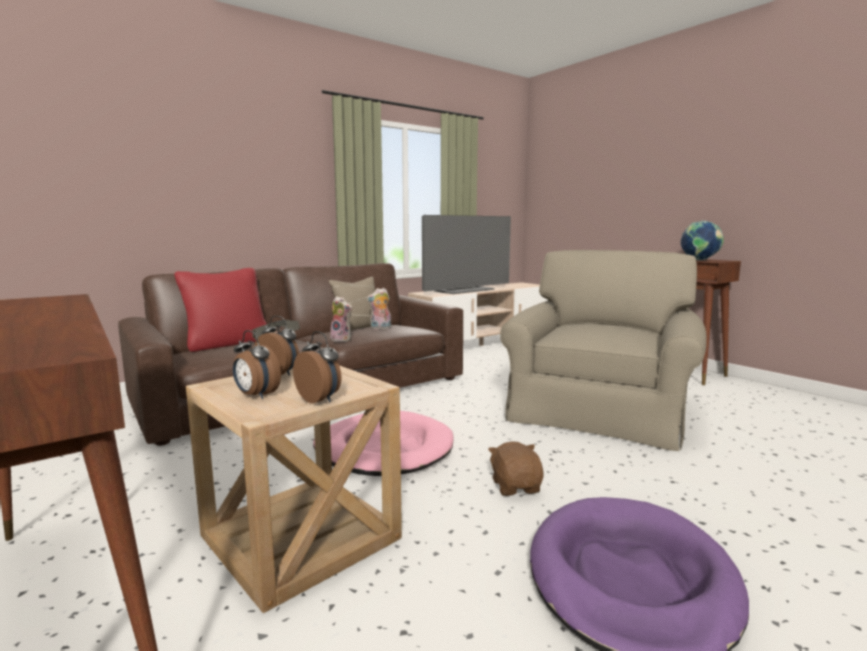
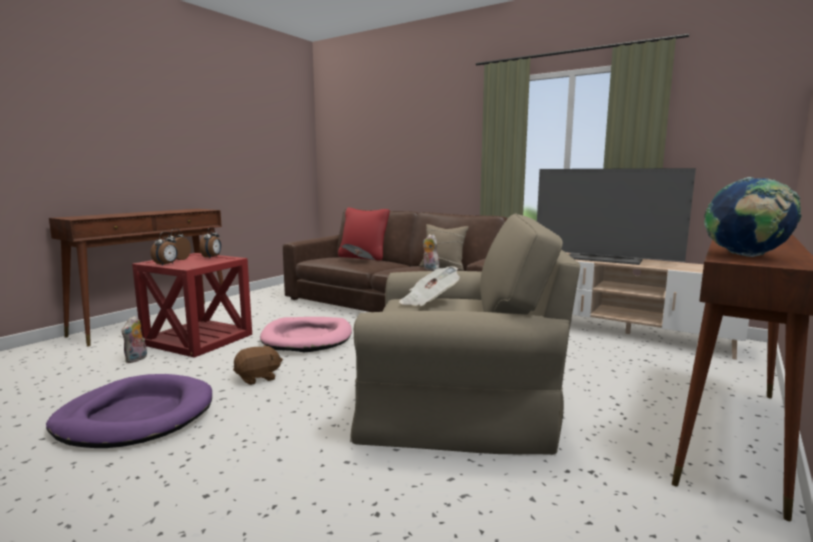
camera: 70 degrees right, 0 degrees up
beige side table [186,365,402,613] -> red side table [132,253,252,358]
plush toy [330,296,353,342] -> plush toy moved to [121,316,147,363]
none -> newspaper [399,266,460,306]

